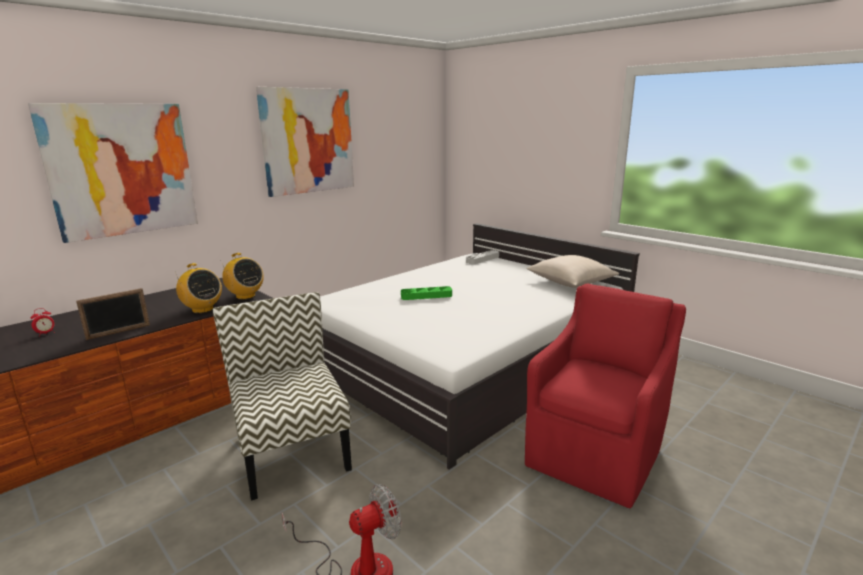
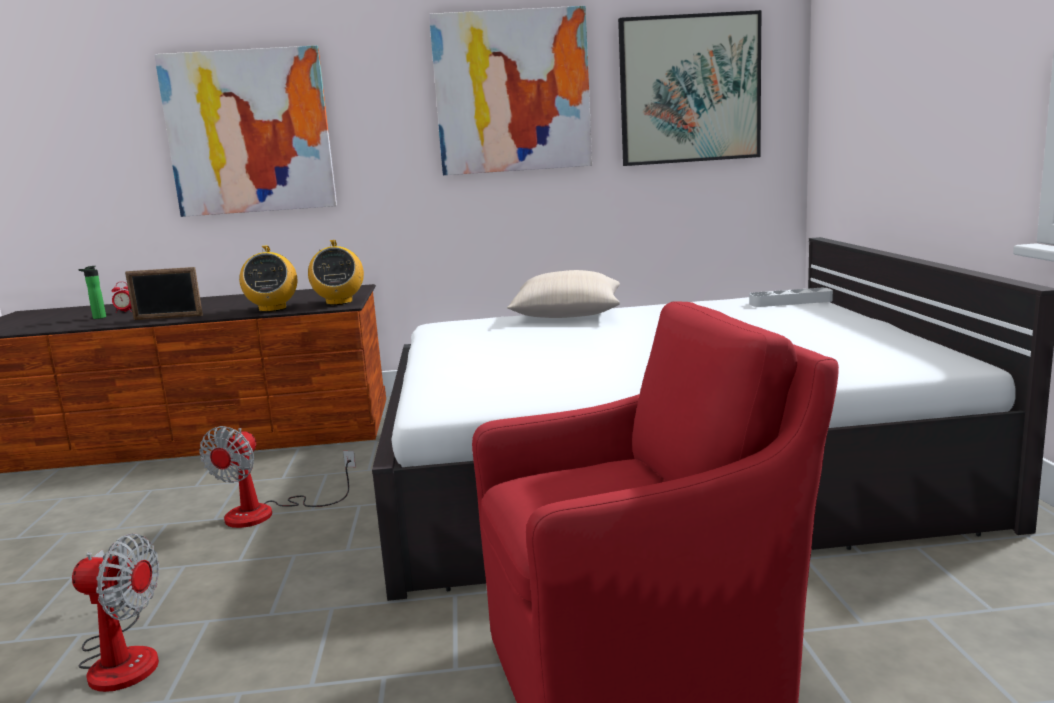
camera: 40 degrees right, 5 degrees down
chair [213,292,352,501] -> fan [199,426,356,528]
green tray [401,286,452,300] -> none
beige pillow [527,255,619,288] -> beige pillow moved to [507,270,620,318]
none -> bottle [78,266,106,319]
none -> picture [618,10,761,166]

